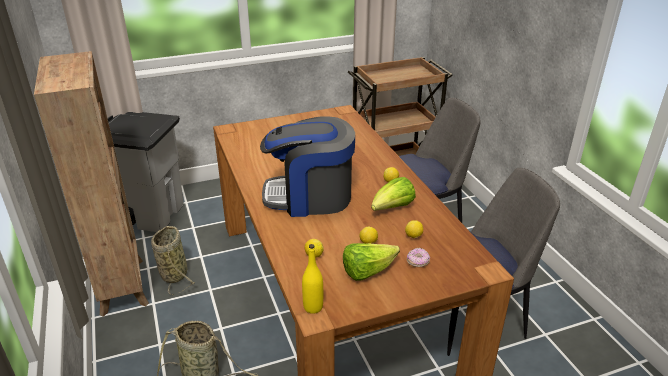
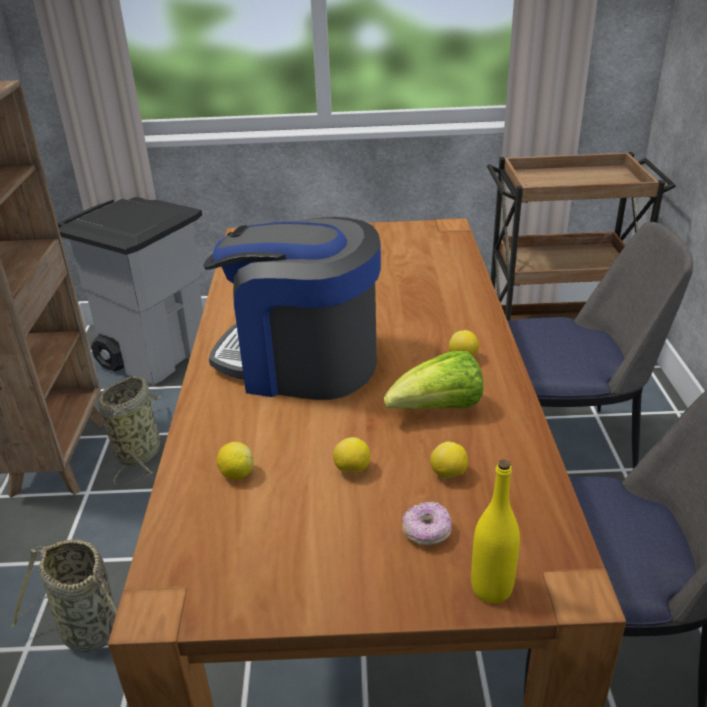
camera: 20 degrees right, 0 degrees up
yellow bottle [302,244,323,314] -> yellow bottle moved to [471,459,520,603]
lettuce [343,243,400,281] -> none

